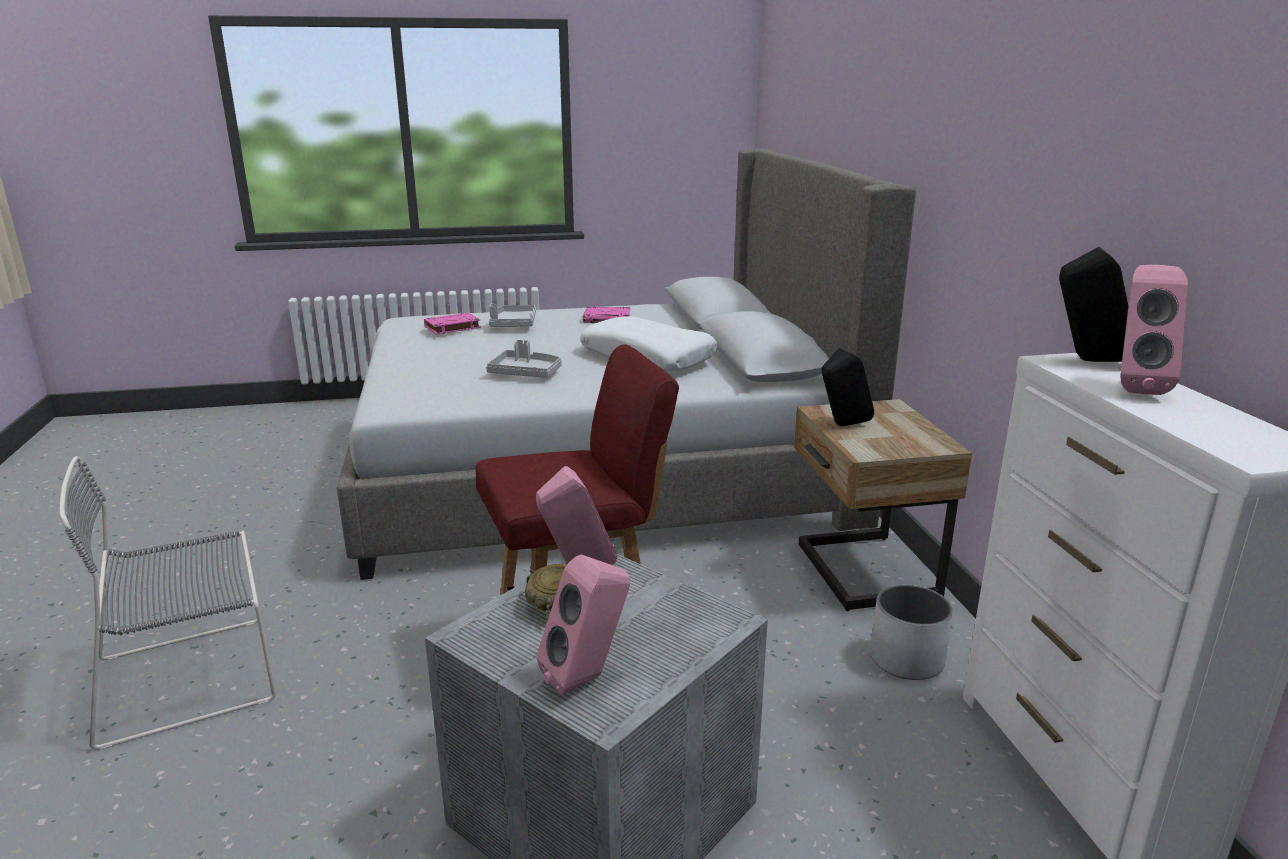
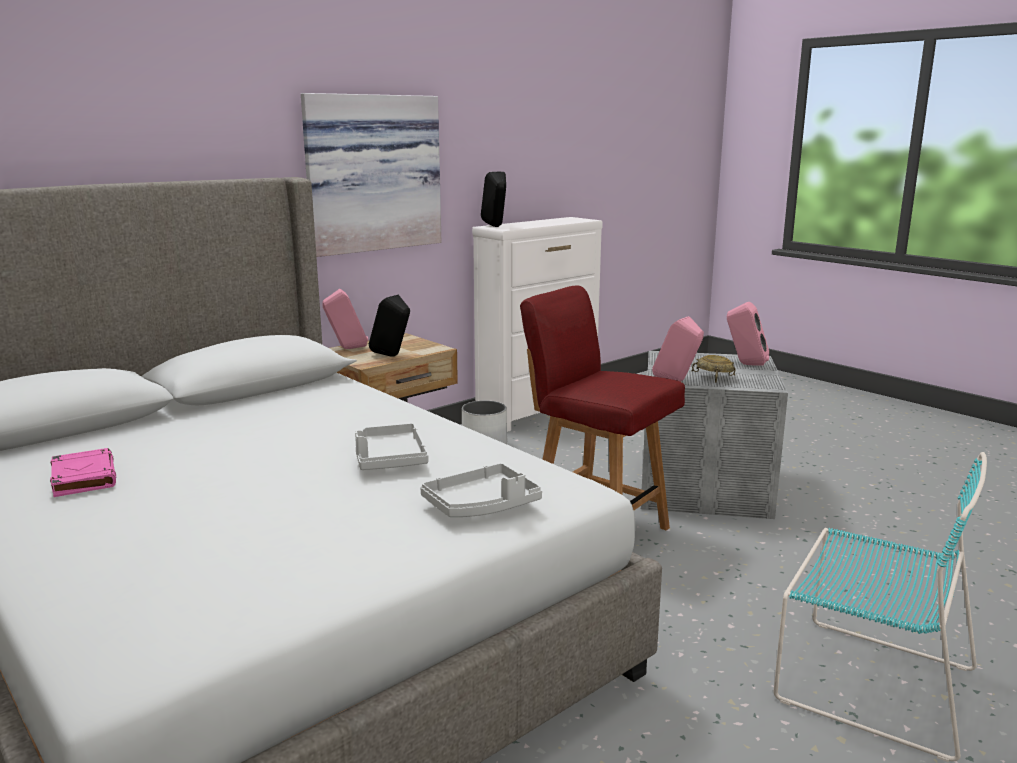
camera: 120 degrees left, 5 degrees down
grey chair [59,456,276,750] -> turquoise chair [774,452,987,762]
pink book [424,313,481,334] -> none
grey tray [489,303,536,327] -> grey tray moved to [420,463,542,517]
white pillow [580,316,717,371] -> none
pink speaker [1120,265,1188,395] -> pink speaker moved to [322,289,368,349]
none -> picture [301,93,441,257]

